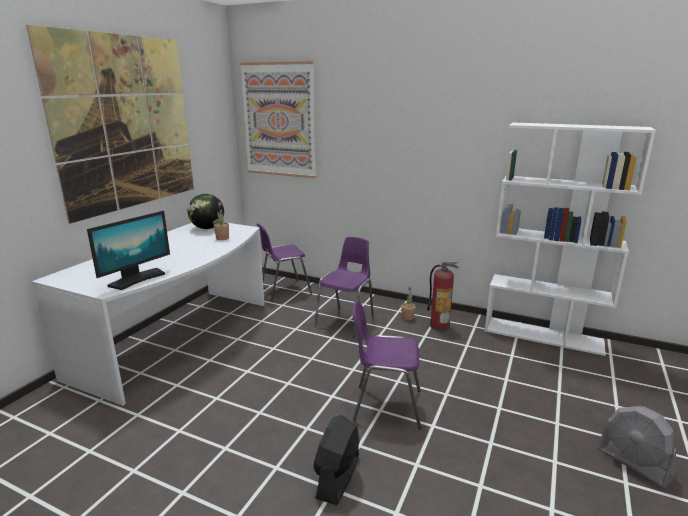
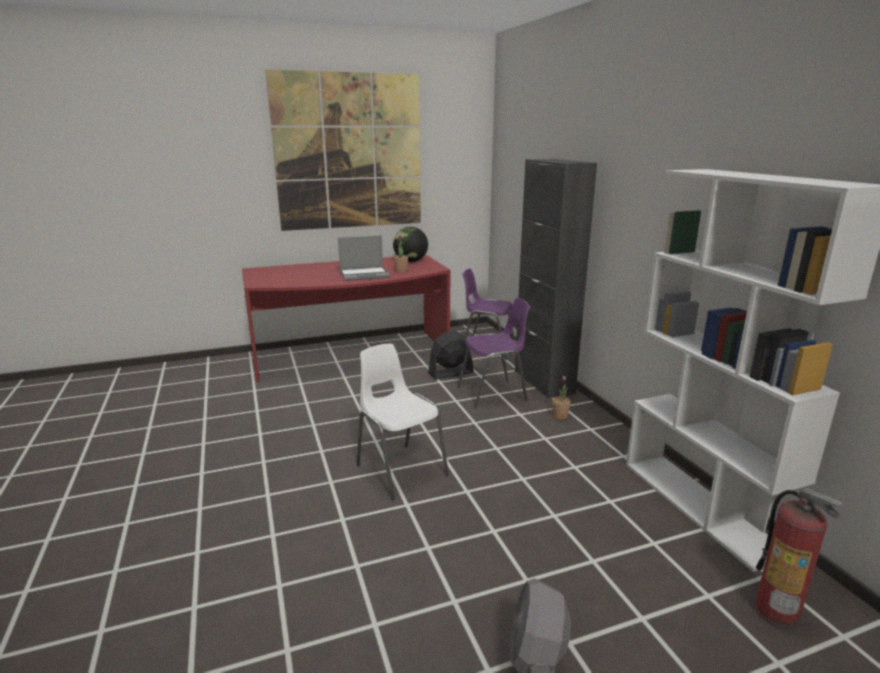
camera: 45 degrees right, 0 degrees up
white desk [32,223,264,406] -> red desk [242,254,451,382]
monitor [87,211,170,290] -> none
picture [240,61,316,178] -> none
black fan [314,415,360,505] -> black fan moved to [428,331,474,380]
purple chair [352,299,421,429] -> white chair [356,344,449,500]
fire extinguisher [427,261,459,331] -> fire extinguisher moved to [754,488,844,629]
none -> laptop [338,235,390,281]
none -> black cabinet [515,159,597,399]

